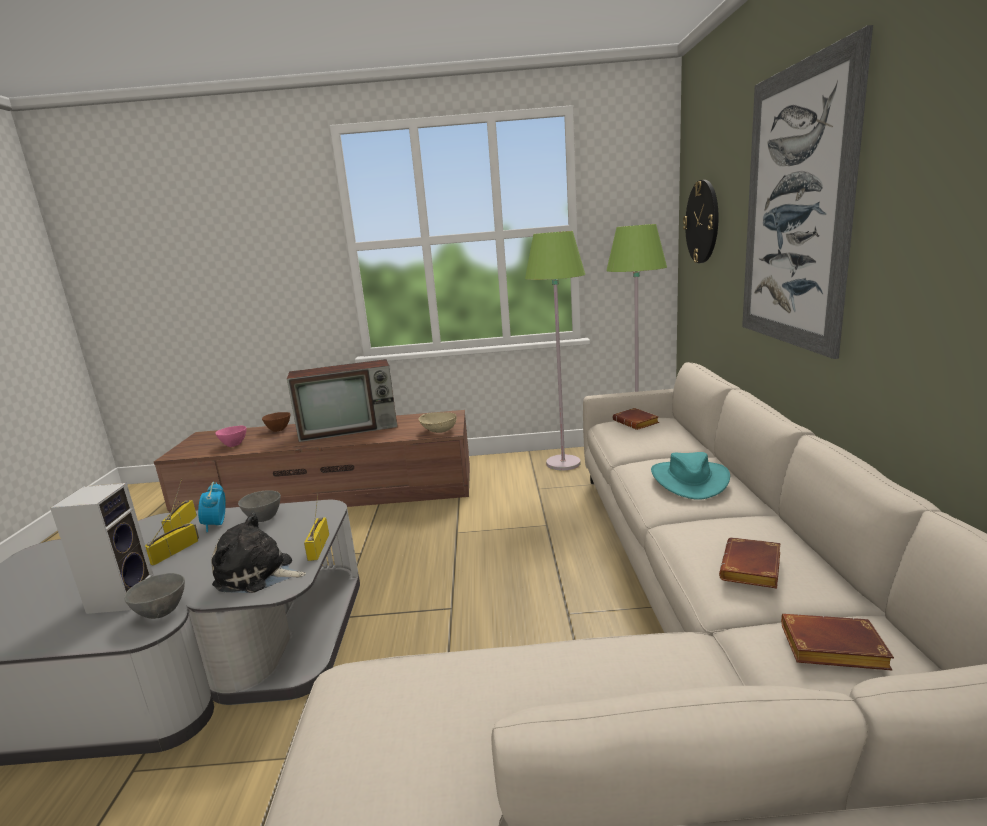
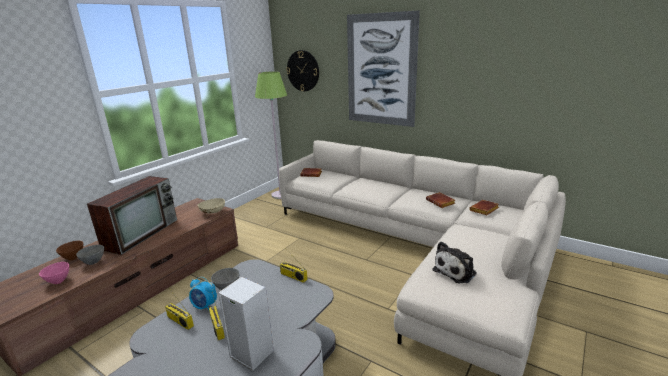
camera: 55 degrees left, 5 degrees up
grey bowl [124,573,185,619] -> grey bowl moved to [76,245,104,265]
plush toy [211,513,306,593] -> plush toy moved to [433,241,477,284]
green floor lamp [525,231,585,470] -> none
turquoise hat [651,452,730,500] -> none

